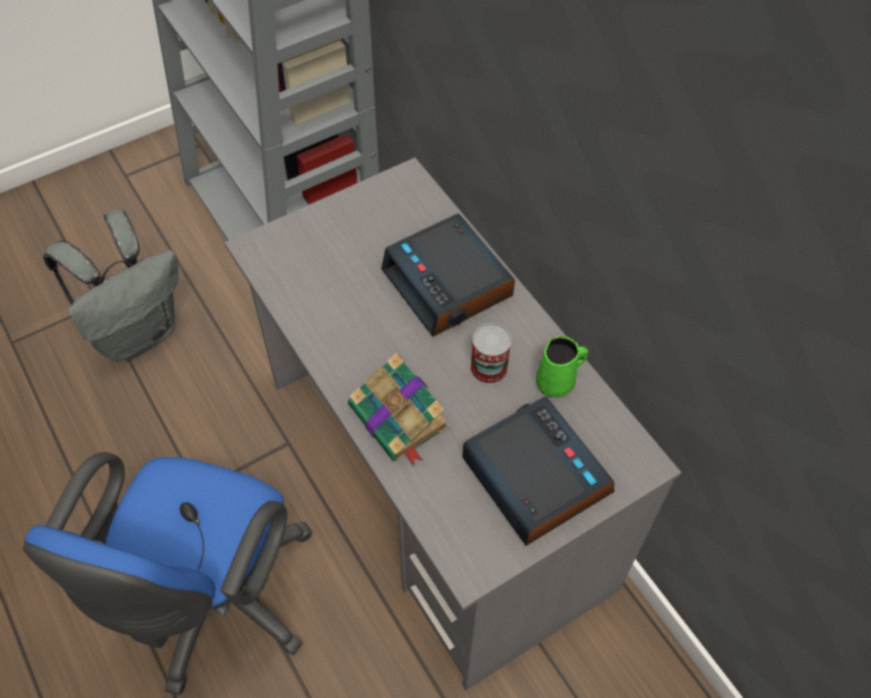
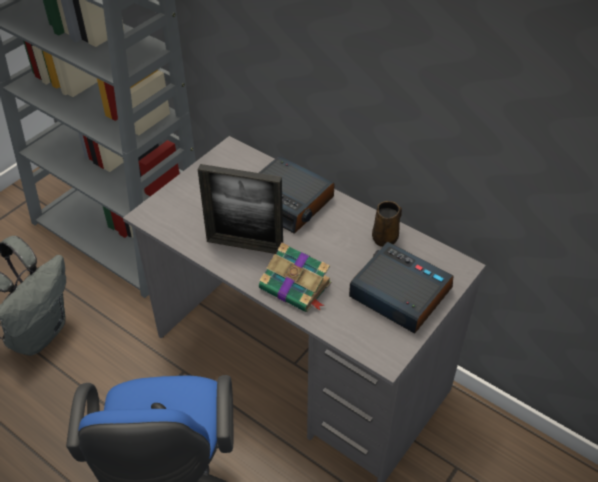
camera: 20 degrees left, 10 degrees down
can [470,323,512,384] -> none
green mug [536,336,588,397] -> brown mug [372,201,402,247]
none -> picture frame [198,164,283,254]

